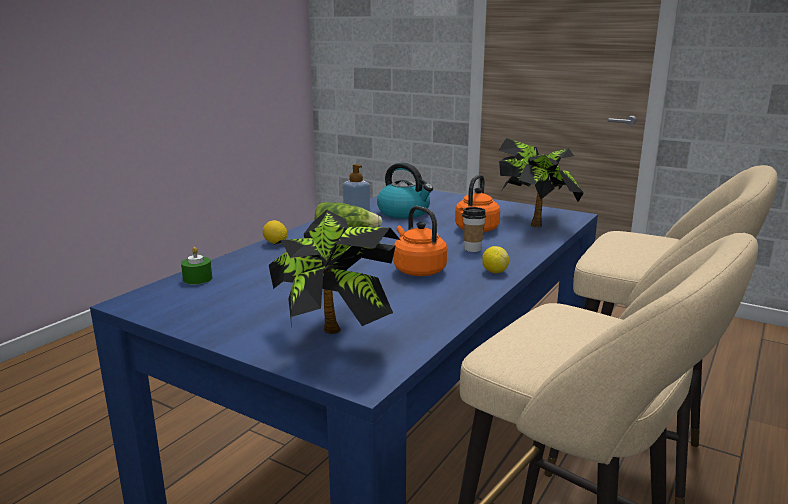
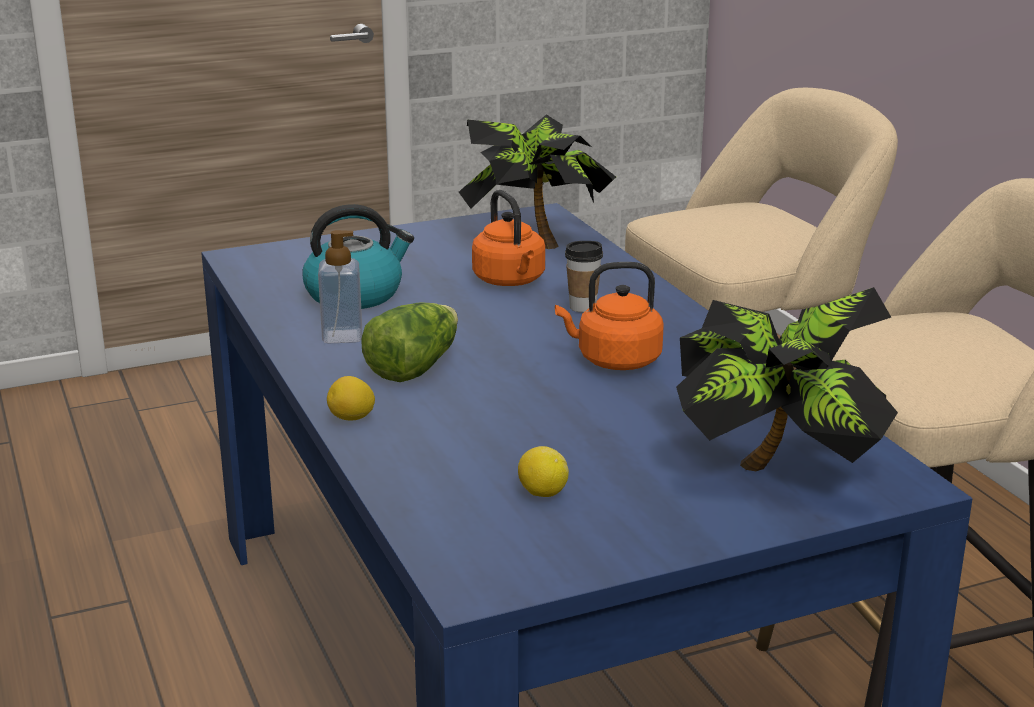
camera: 55 degrees left, 5 degrees up
green candle [181,247,212,284] -> none
lemon [482,246,509,273] -> lemon moved to [518,446,569,497]

